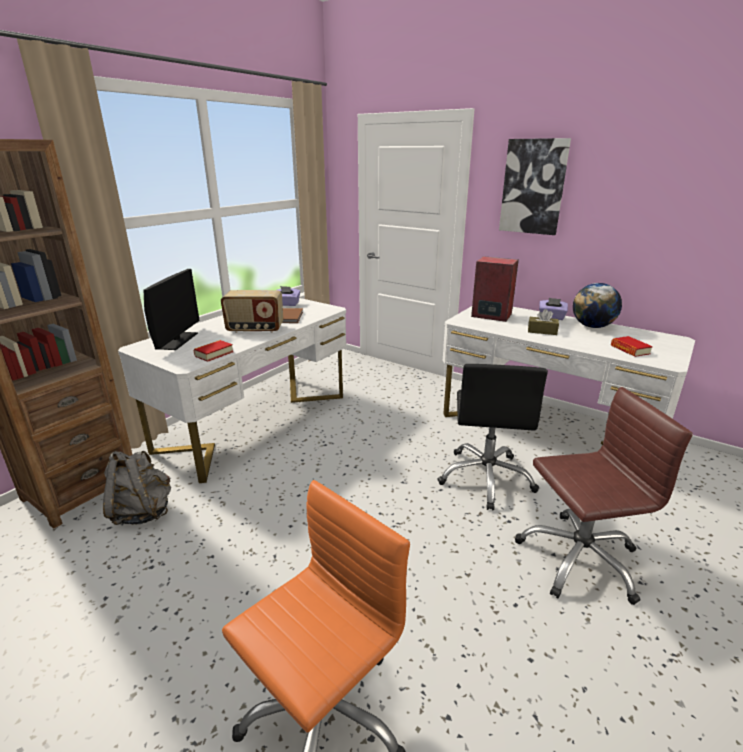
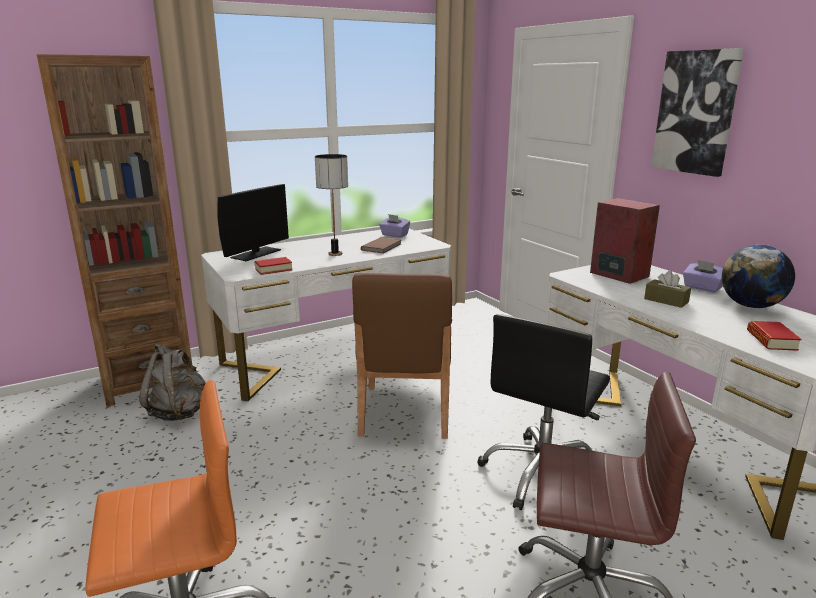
camera: 25 degrees right, 5 degrees down
radio [221,290,283,333] -> table lamp [315,154,348,256]
none -> brown chair [352,273,452,439]

